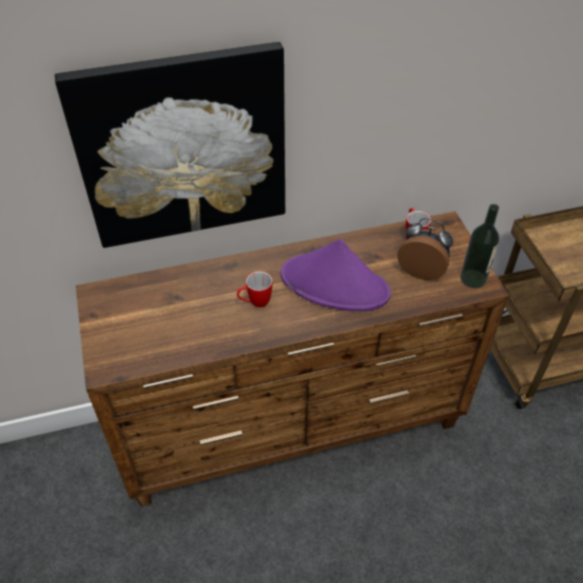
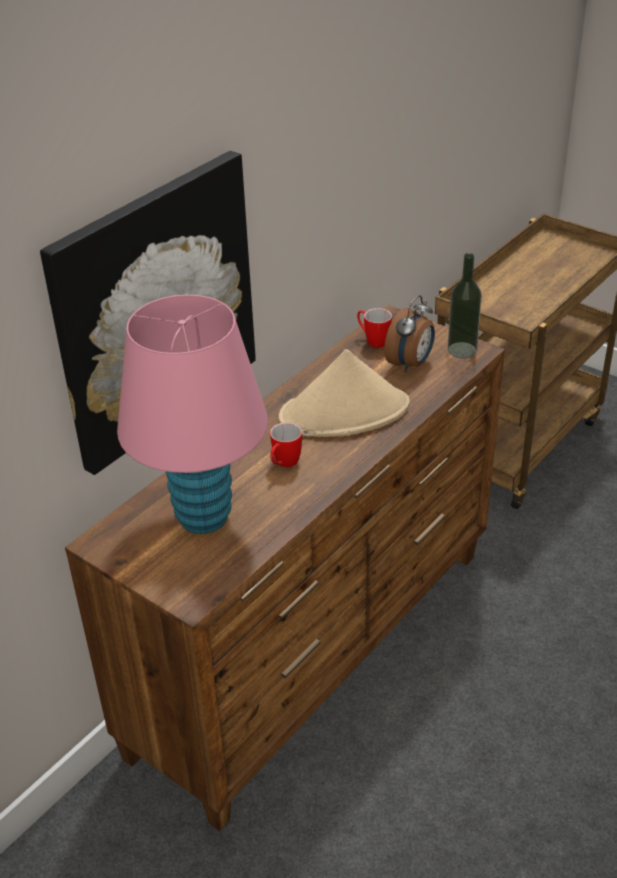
camera: 35 degrees left, 10 degrees down
purple hat [281,239,391,311] -> beige hat [279,349,410,437]
alarm clock [397,218,453,280] -> alarm clock turned 135 degrees clockwise [384,295,435,372]
none -> pink table lamp [117,295,268,534]

